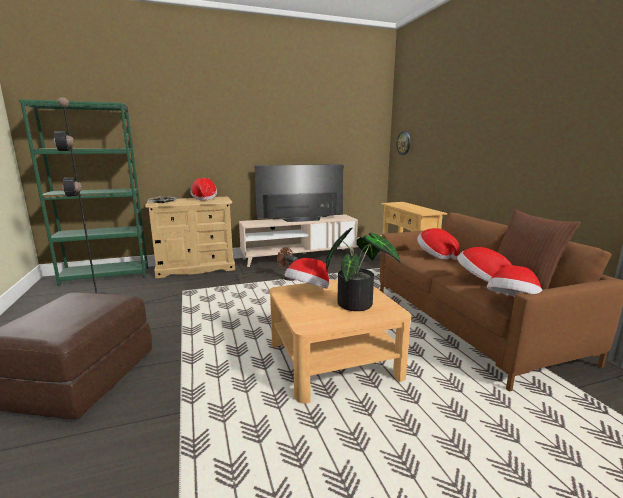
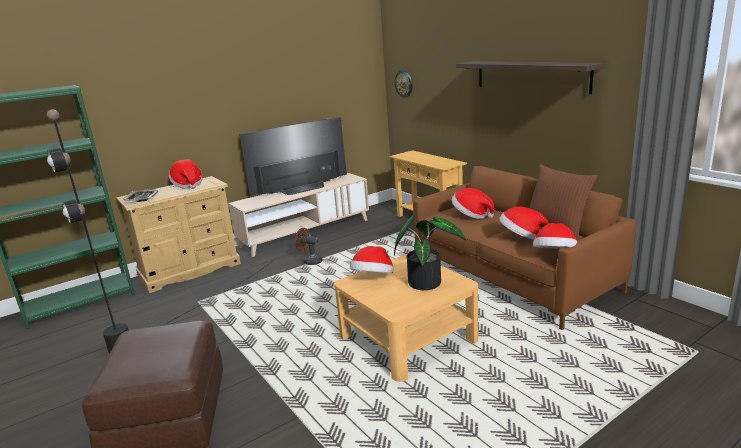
camera: 15 degrees left, 5 degrees up
none -> shelf [456,61,605,94]

